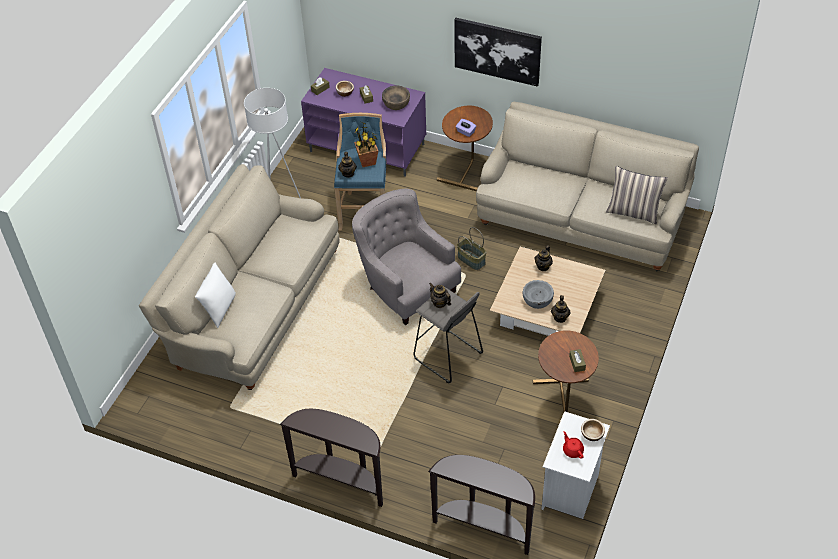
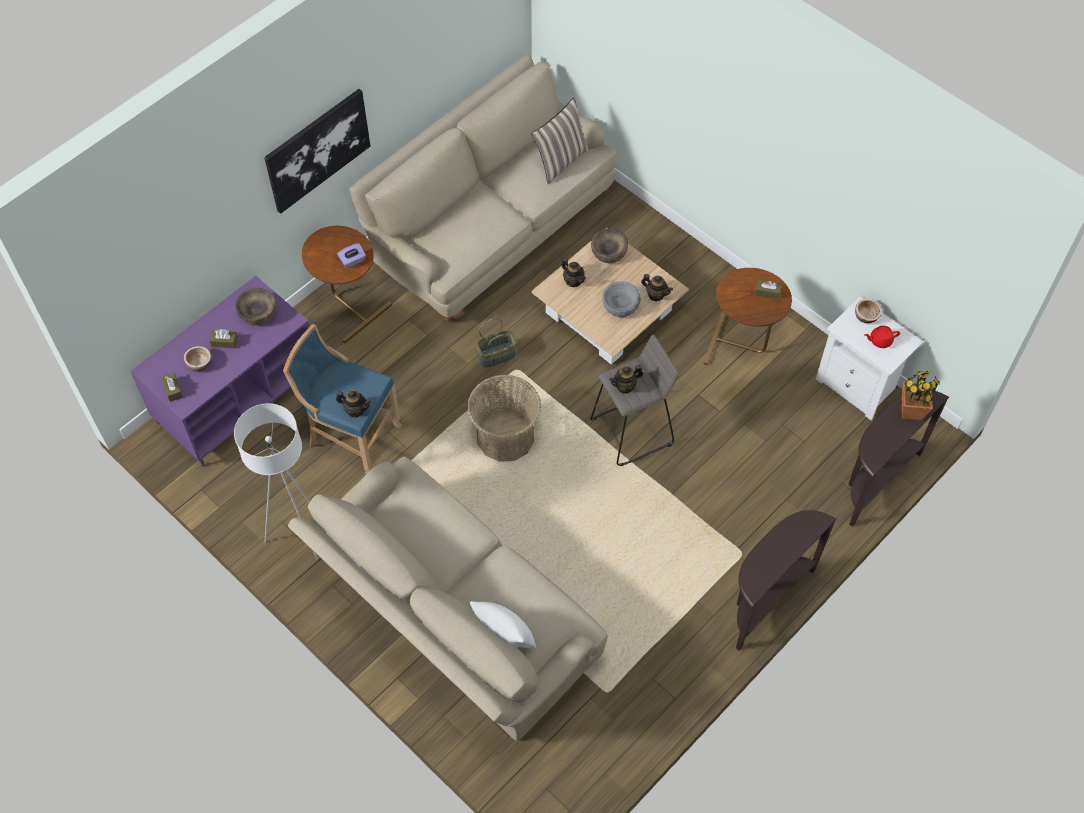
camera: 70 degrees left, 10 degrees up
grey armchair [352,189,461,325] -> basket [467,375,541,462]
potted plant [354,122,378,167] -> potted plant moved to [901,371,940,420]
none -> brown bowl [591,228,628,263]

